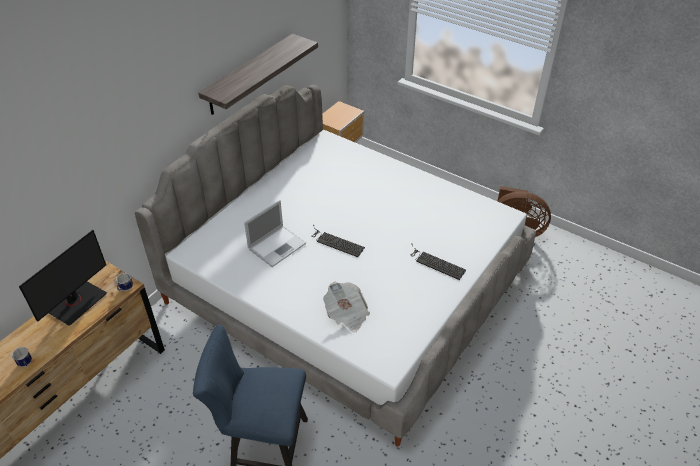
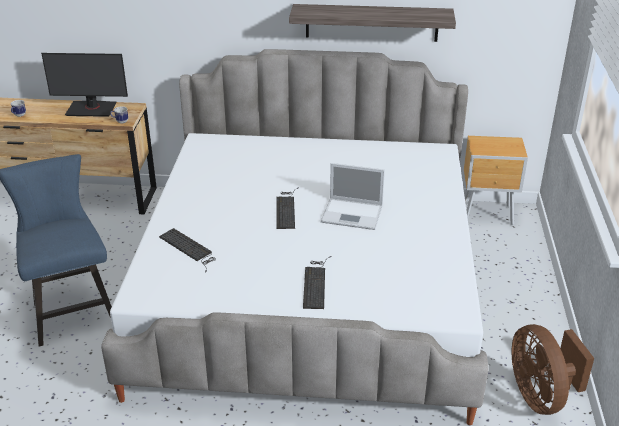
camera: 60 degrees right, 10 degrees down
laptop [244,200,306,267] -> laptop moved to [321,163,385,230]
newspaper [323,282,370,332] -> keyboard [159,228,216,272]

